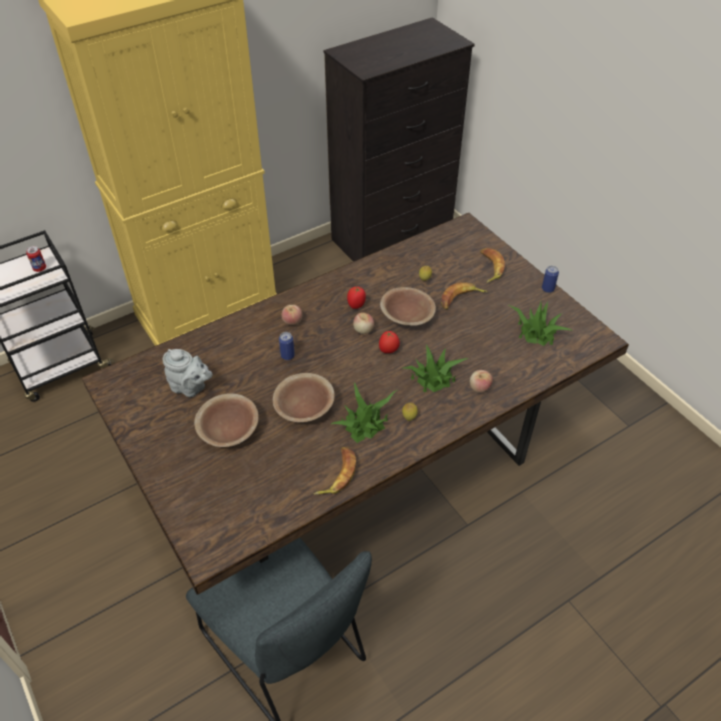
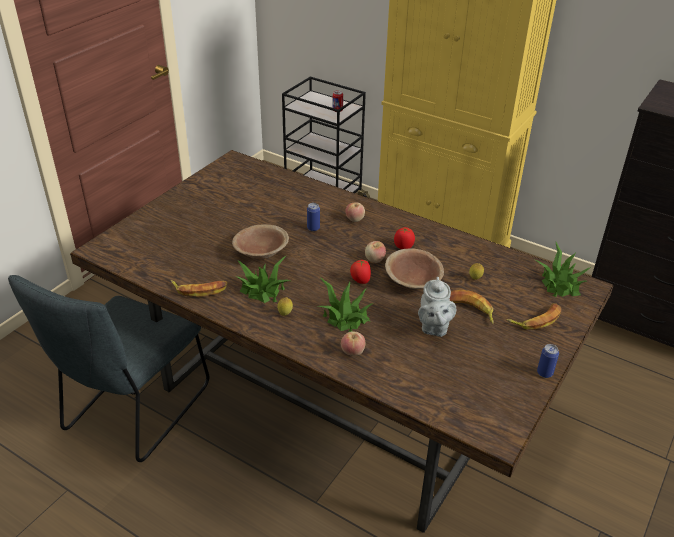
camera: 65 degrees right, 10 degrees down
grey teapot [163,349,212,397] -> grey teapot moved to [418,277,456,337]
brown bowl [194,393,259,447] -> none
potted plant [507,302,574,346] -> potted plant moved to [533,242,591,297]

